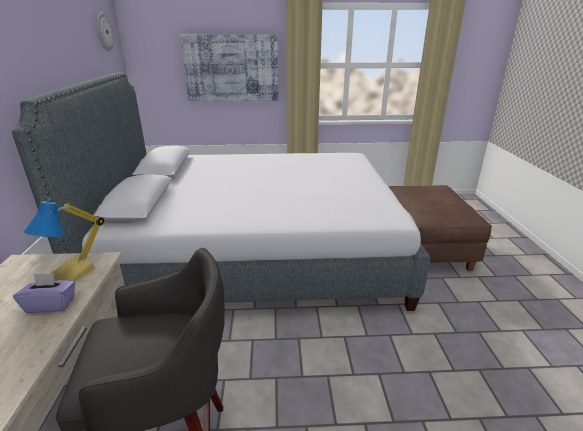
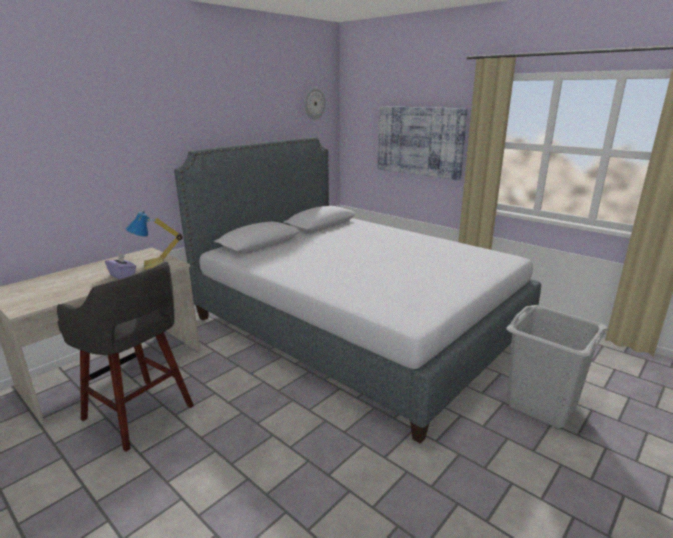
camera: 45 degrees right, 5 degrees down
brown ottoman [389,185,492,271] -> grey laundry basket [507,305,608,428]

